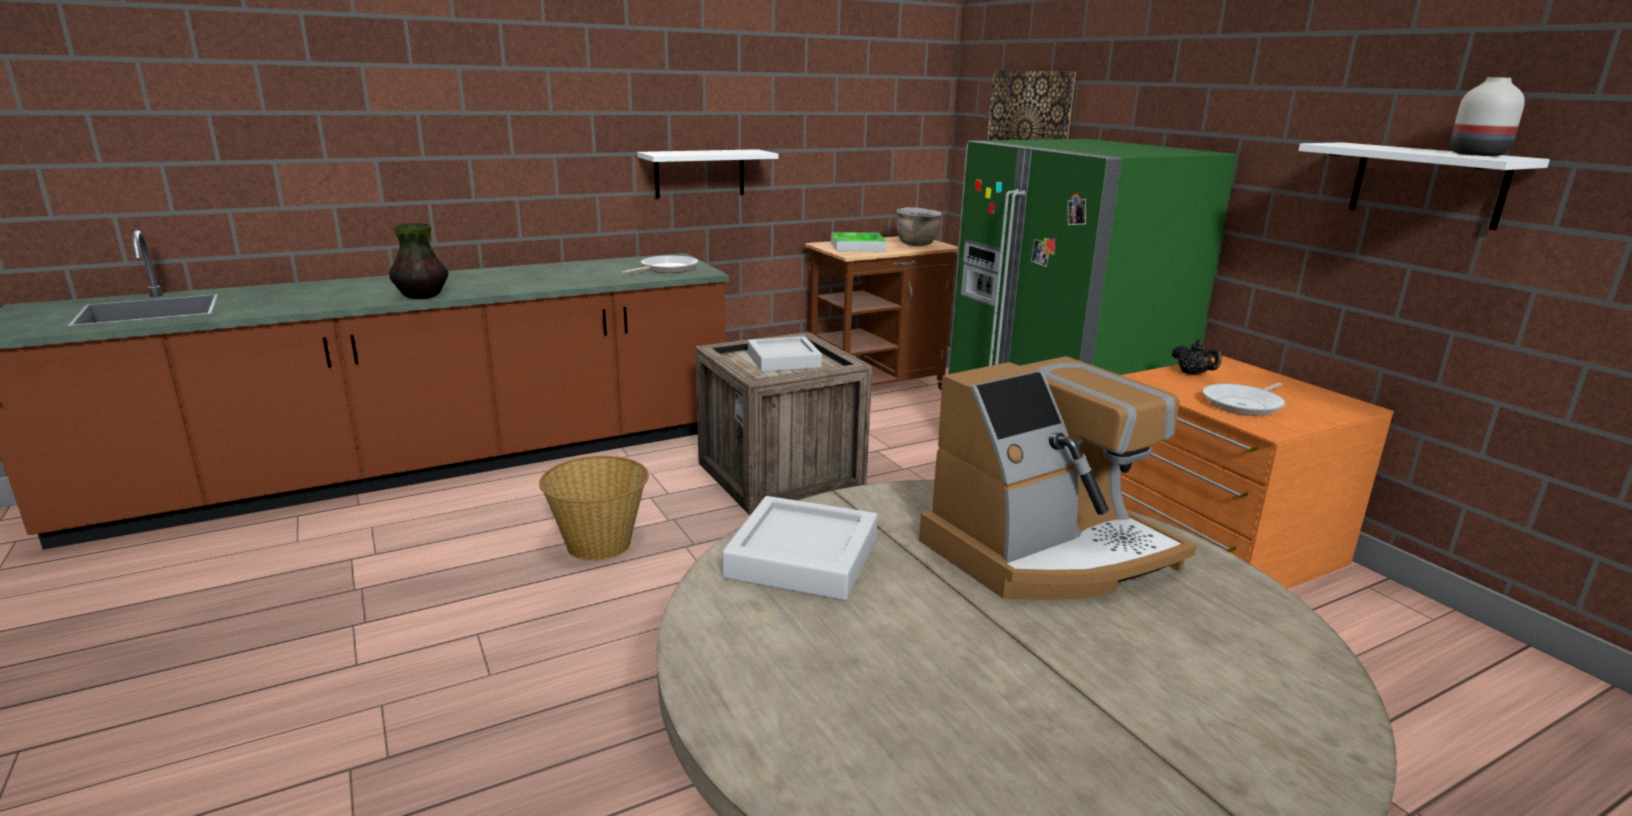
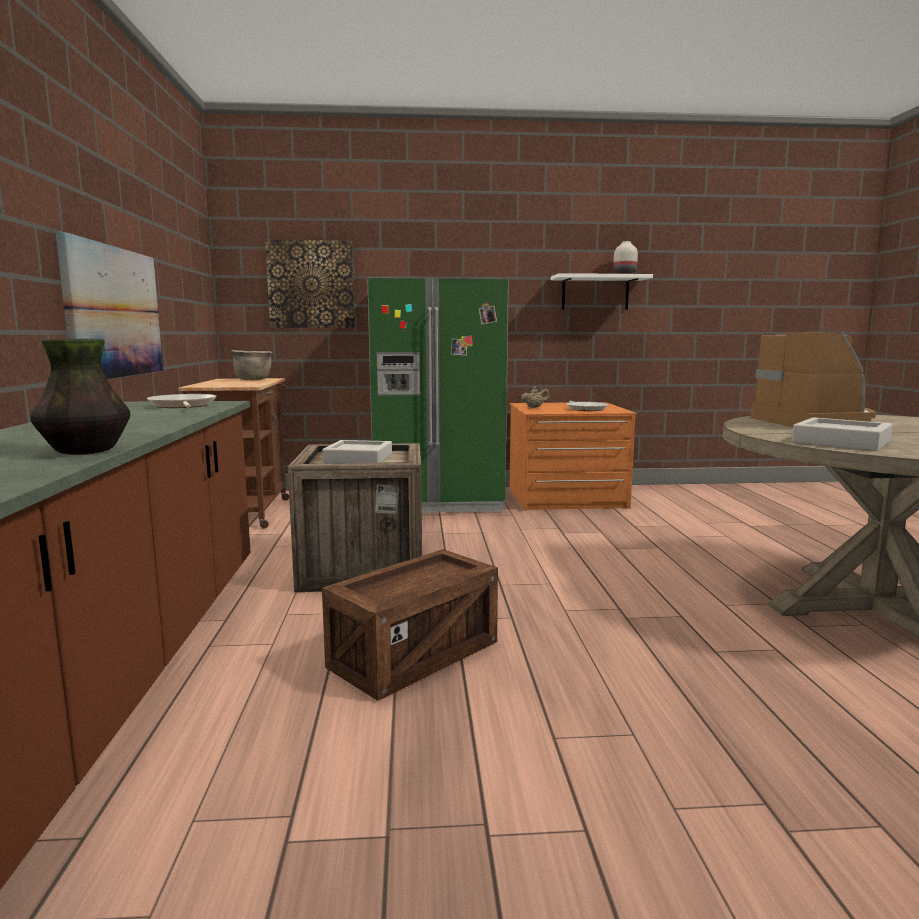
camera: 65 degrees left, 10 degrees down
basket [539,456,649,561] -> crate [322,549,498,701]
white shelf [637,149,779,199] -> picture [55,232,163,380]
tray [831,232,887,251] -> none
black teapot [1171,339,1221,375] -> beige teapot [521,386,550,408]

